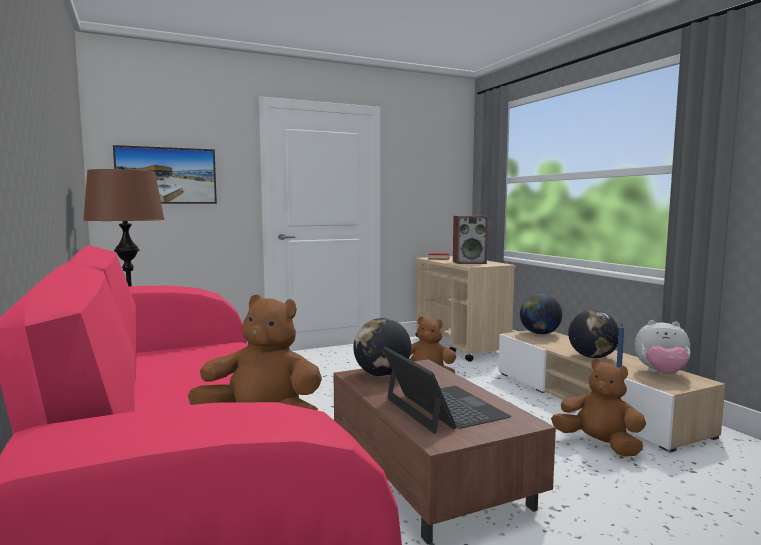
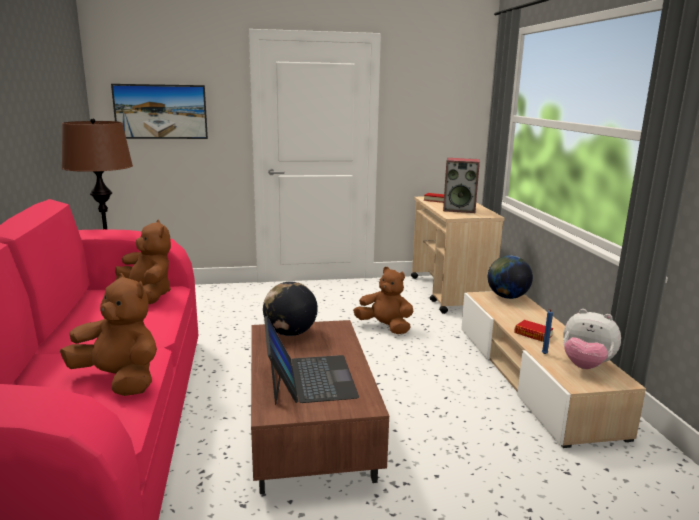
camera: 15 degrees right, 10 degrees up
brown plush toy [551,359,646,457] -> brown plush toy moved to [115,220,171,304]
globe [568,310,619,358] -> book [514,320,553,342]

